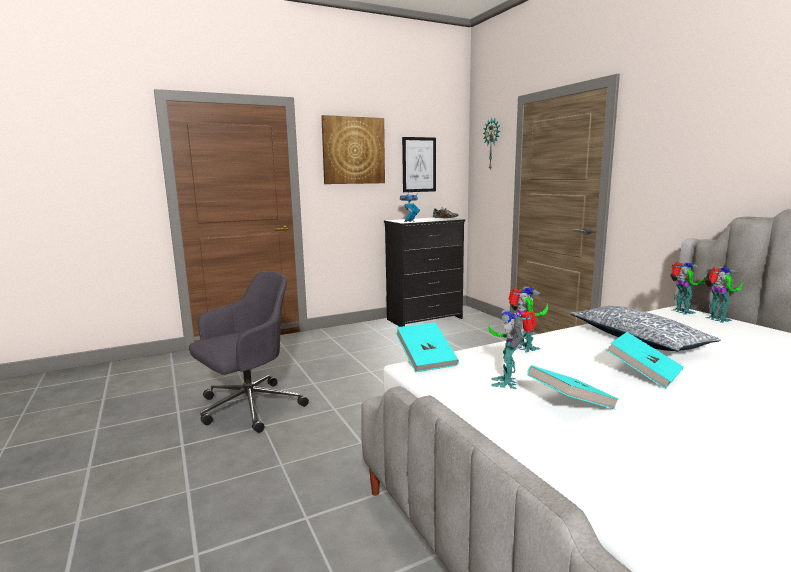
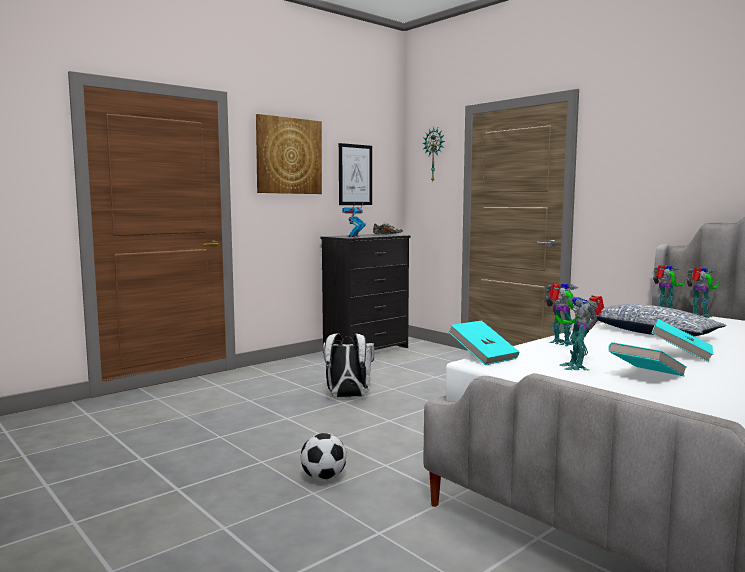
camera: 15 degrees left, 5 degrees down
grey office chair [189,271,309,433] -> none
none -> football [300,433,347,481]
none -> white backpack [323,333,374,397]

